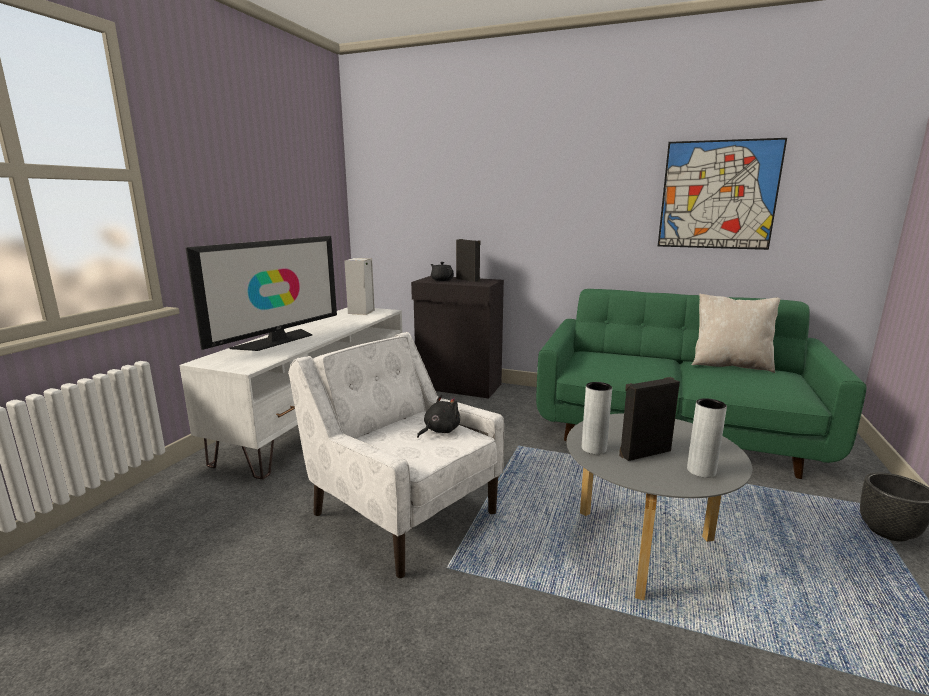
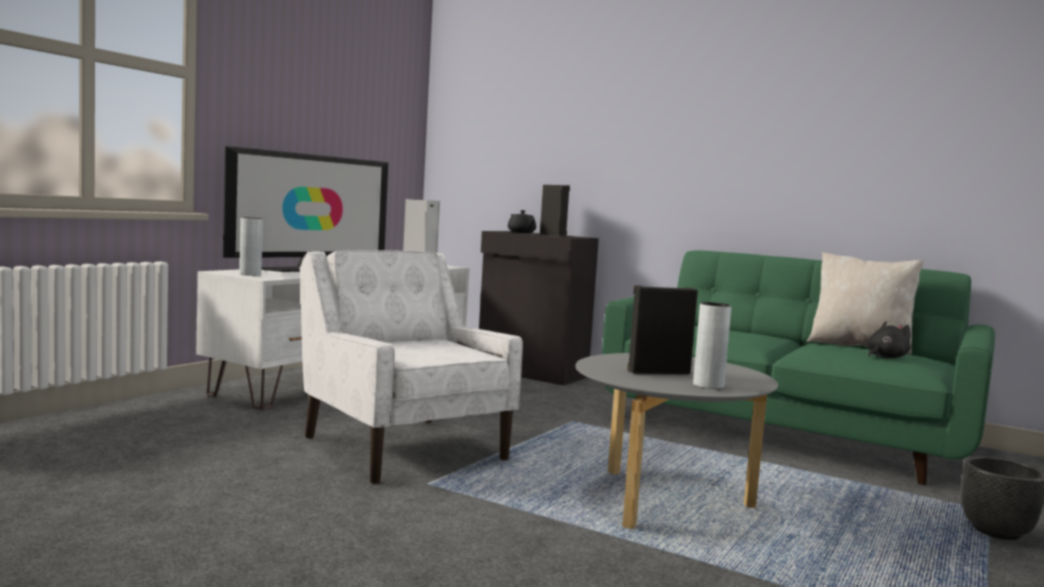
camera: 10 degrees right, 10 degrees down
black plush toy [417,395,460,438] -> black plush toy moved to [867,322,911,358]
grey vase [582,382,612,454] -> grey vase moved to [239,217,263,276]
picture [658,138,787,250] -> none

